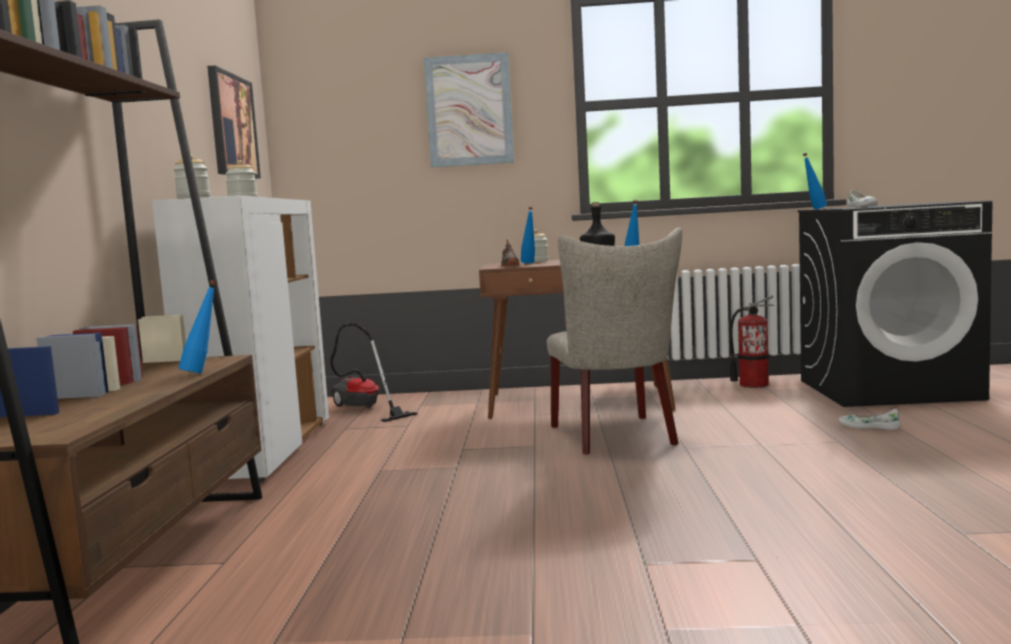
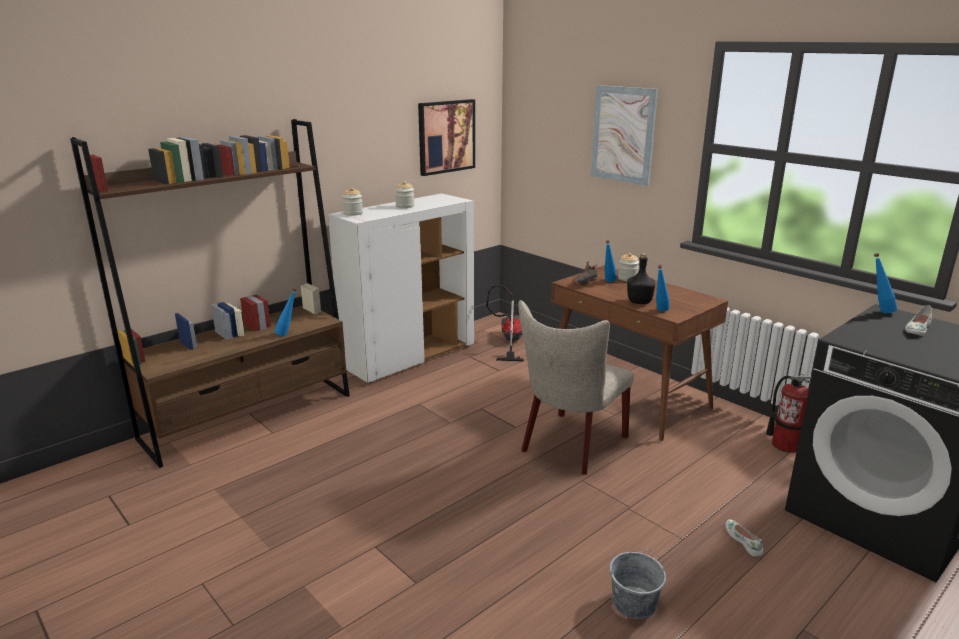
camera: 45 degrees right, 15 degrees up
none -> grey bucket [610,549,666,619]

